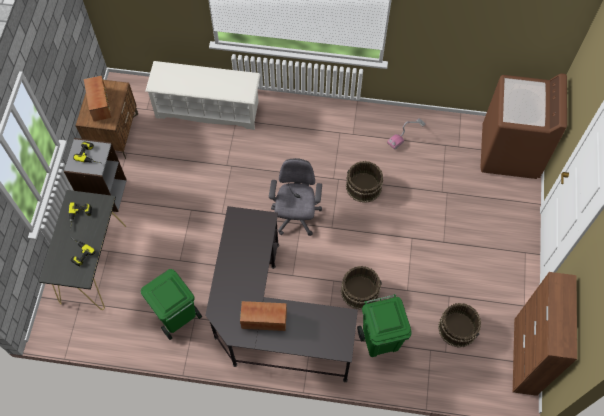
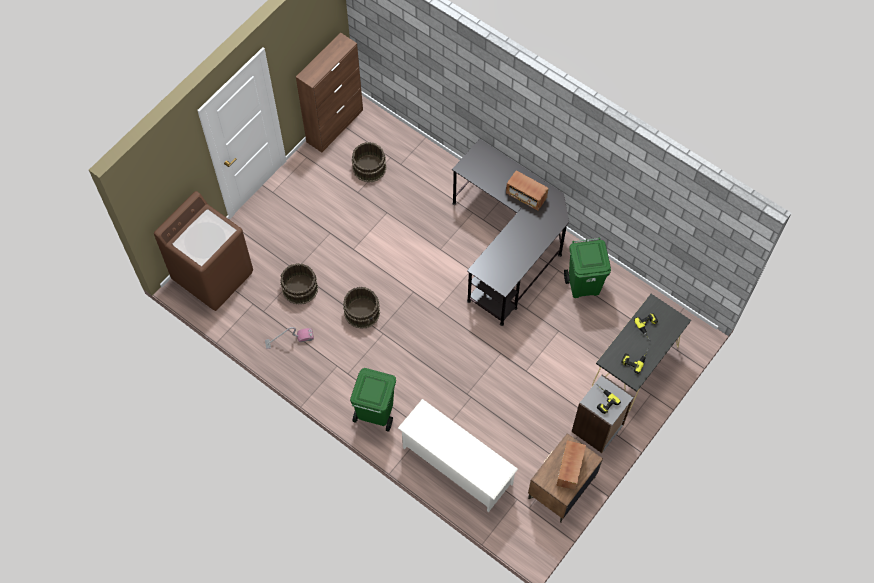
camera: 150 degrees left, 0 degrees up
grey office chair [269,158,322,236] -> none
brown bucket [341,266,382,310] -> brown bucket moved to [280,263,318,305]
green trash can [357,294,412,357] -> green trash can moved to [350,368,396,432]

